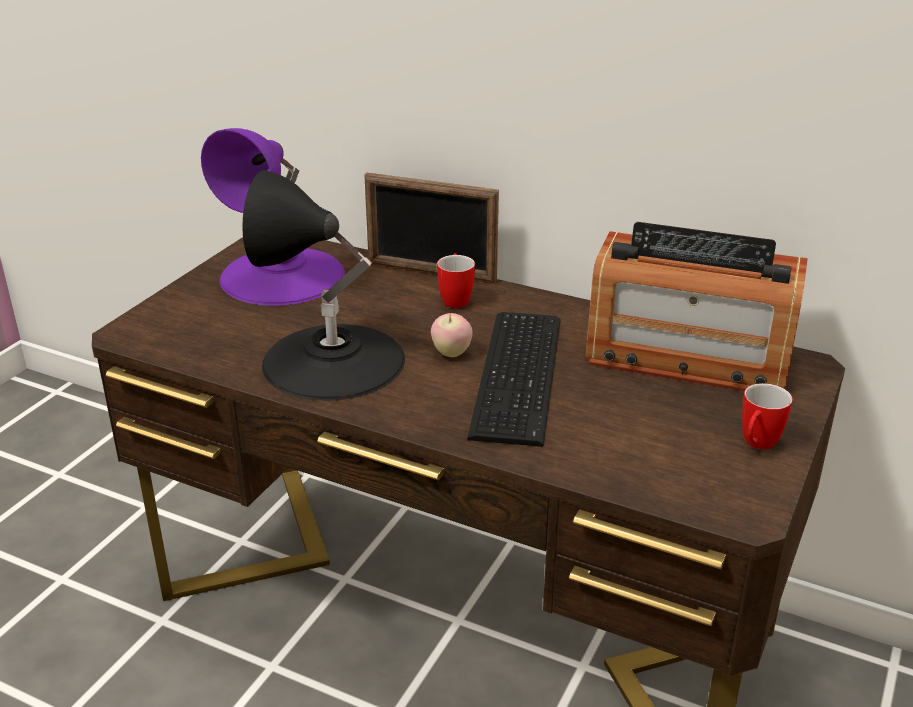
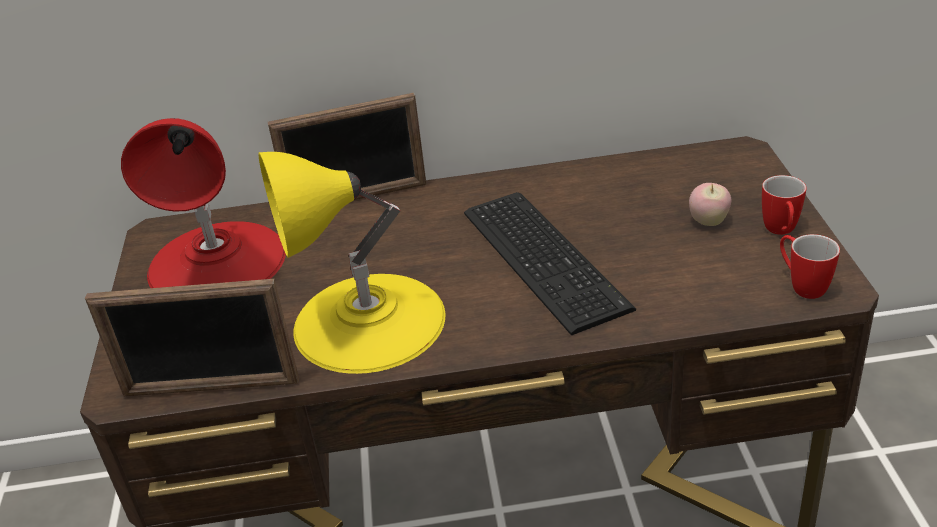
camera: 30 degrees left, 5 degrees up
purple table lamp [201,128,345,306] -> red table lamp [121,118,286,288]
black table lamp [242,170,405,401] -> yellow table lamp [258,152,445,374]
apple [431,313,472,357] -> apple moved to [689,183,731,226]
mug [437,253,475,308] -> mug moved to [780,234,840,299]
radio [585,222,808,391] -> none
none -> picture frame [85,279,299,397]

